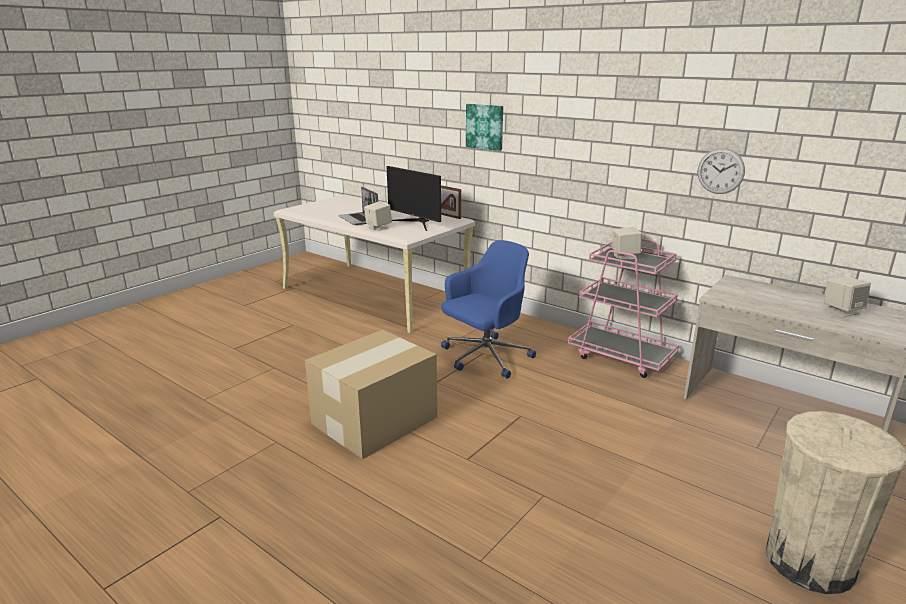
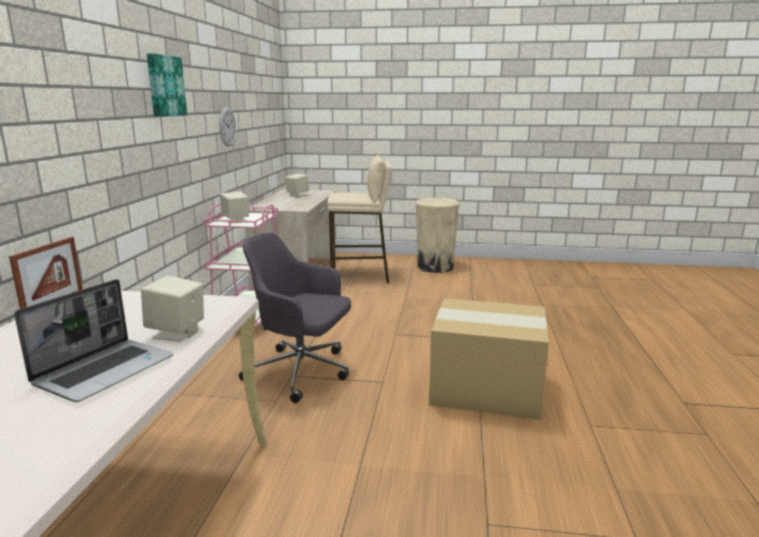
camera: 120 degrees left, 5 degrees down
monitor [387,166,441,231] -> none
blue office chair [441,240,536,379] -> grey office chair [239,232,351,403]
picture [466,104,503,151] -> picture moved to [147,53,187,117]
none -> beige stool [327,155,392,284]

